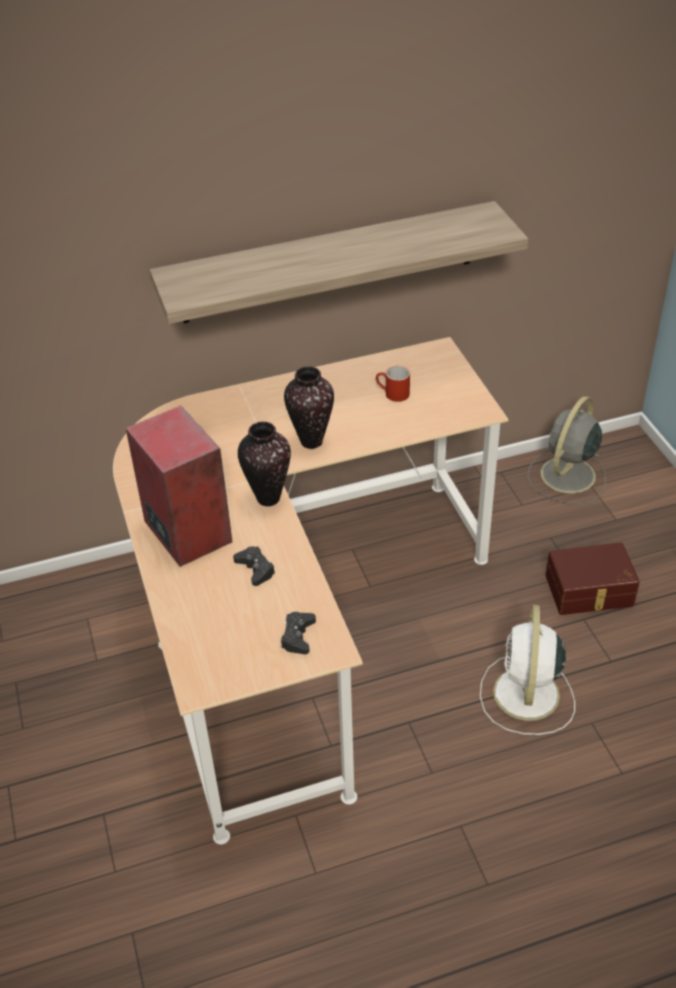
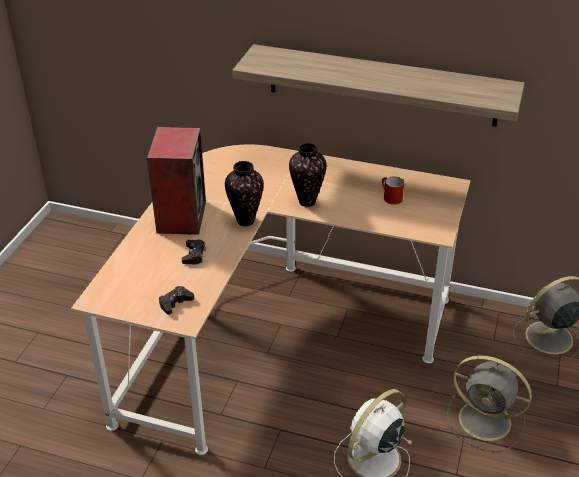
camera: 35 degrees right, 5 degrees down
brown storage box [546,543,640,615] -> grey fan [447,355,532,452]

